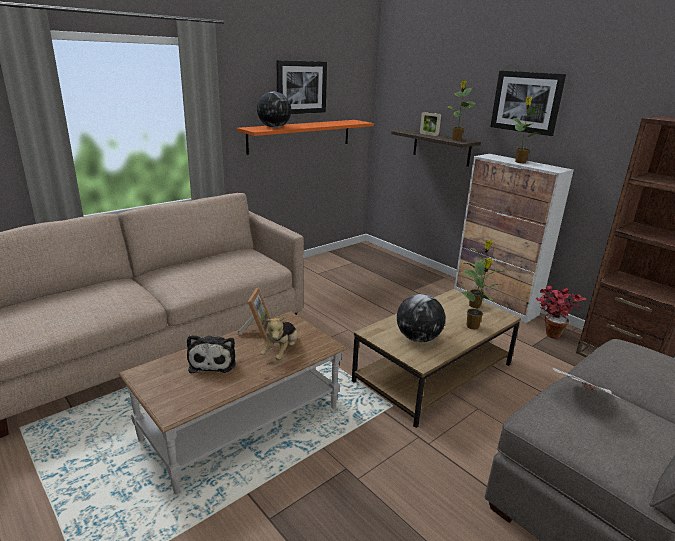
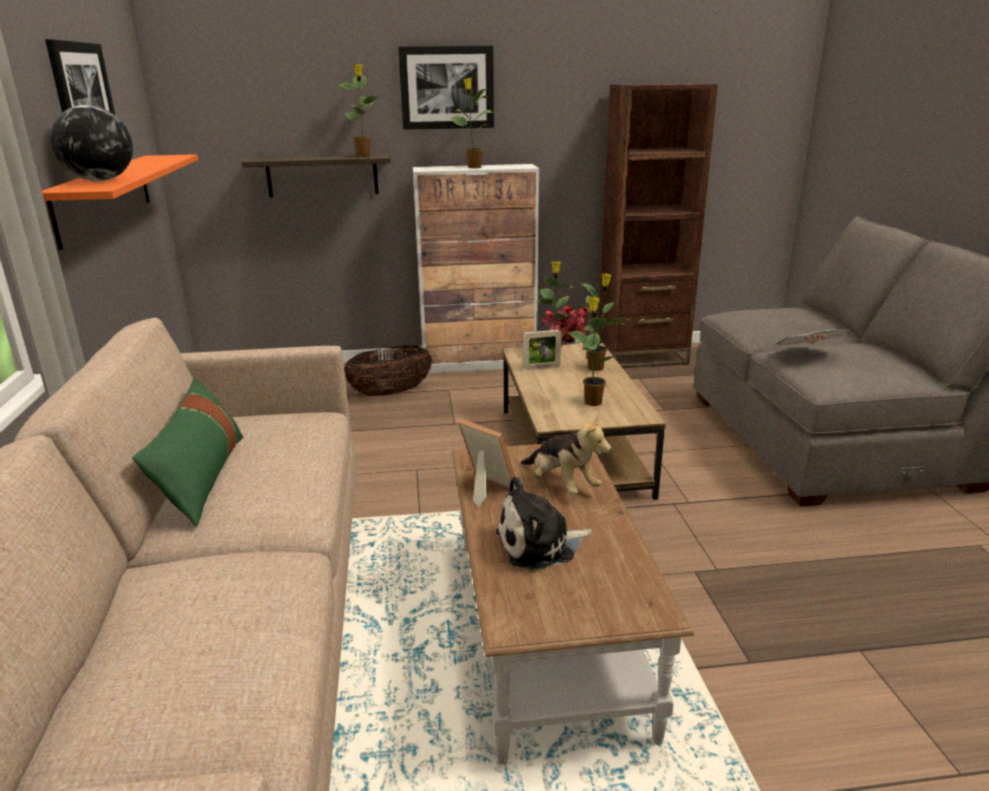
camera: 55 degrees left, 0 degrees up
plush toy [187,335,236,373] -> plush toy turned 135 degrees clockwise [496,476,592,570]
globe [397,294,445,342] -> potted plant [568,297,627,406]
picture frame [420,112,441,136] -> picture frame moved to [523,330,562,370]
none -> green pillow [132,378,243,527]
none -> basket [344,345,432,396]

